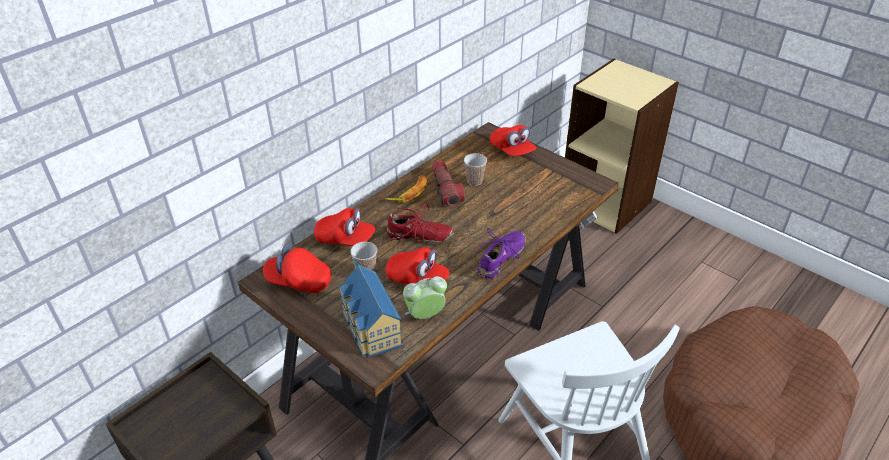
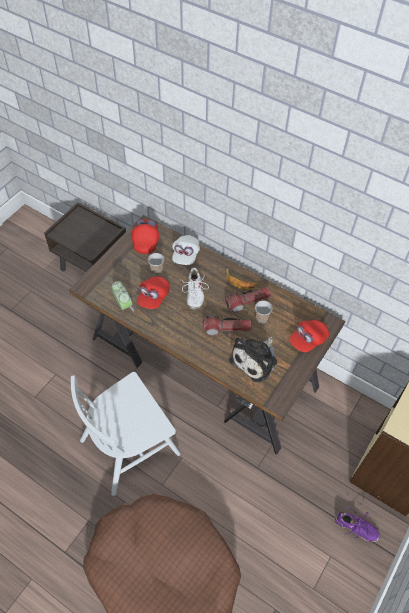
camera: 80 degrees right, 15 degrees up
red cap [314,208,375,246] -> white cap [172,235,200,265]
toy house [338,265,403,357] -> none
red shoe [387,204,454,244] -> white shoe [181,267,209,310]
purple shoe [475,228,526,279] -> purple shoe moved to [335,507,380,542]
none -> flashlight [203,315,251,336]
none -> plush toy [229,337,277,382]

